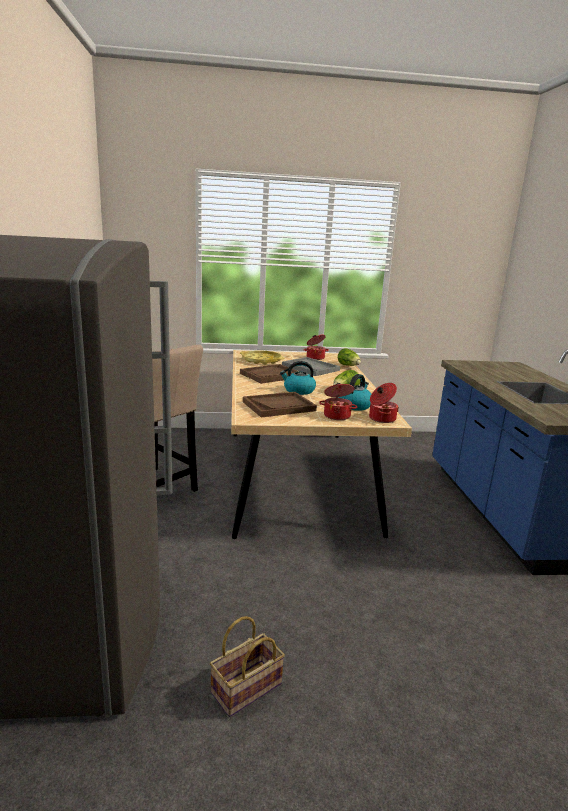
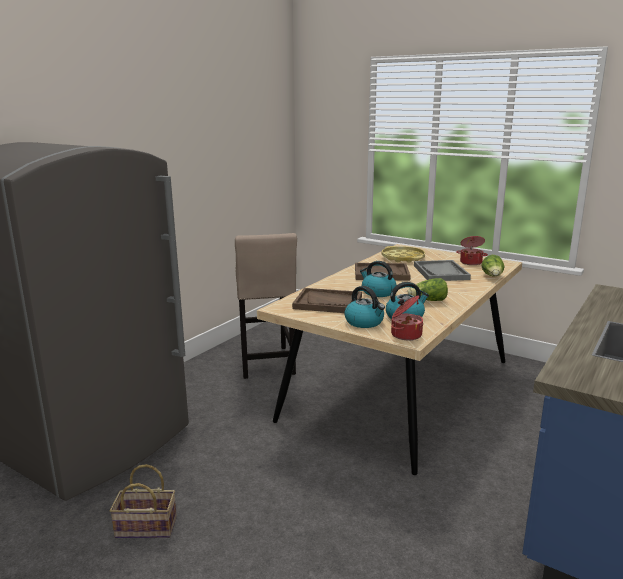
camera: 40 degrees right, 0 degrees up
cooking pot [319,383,357,420] -> kettle [344,286,385,328]

